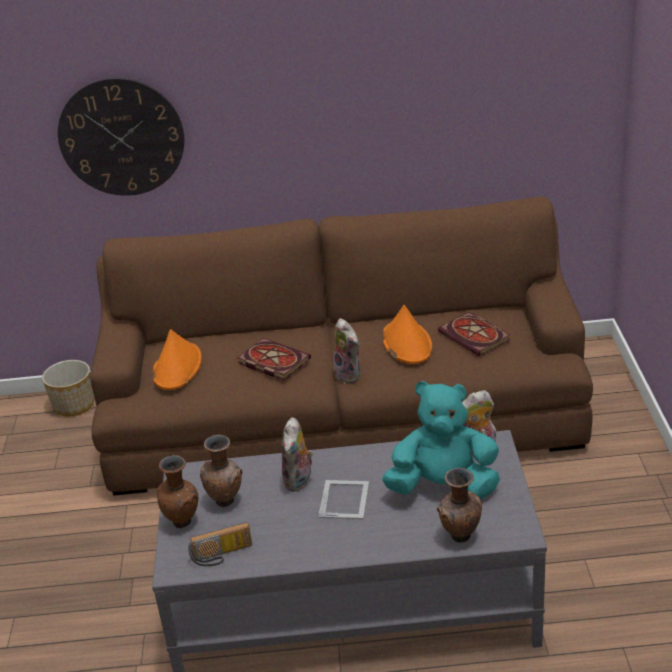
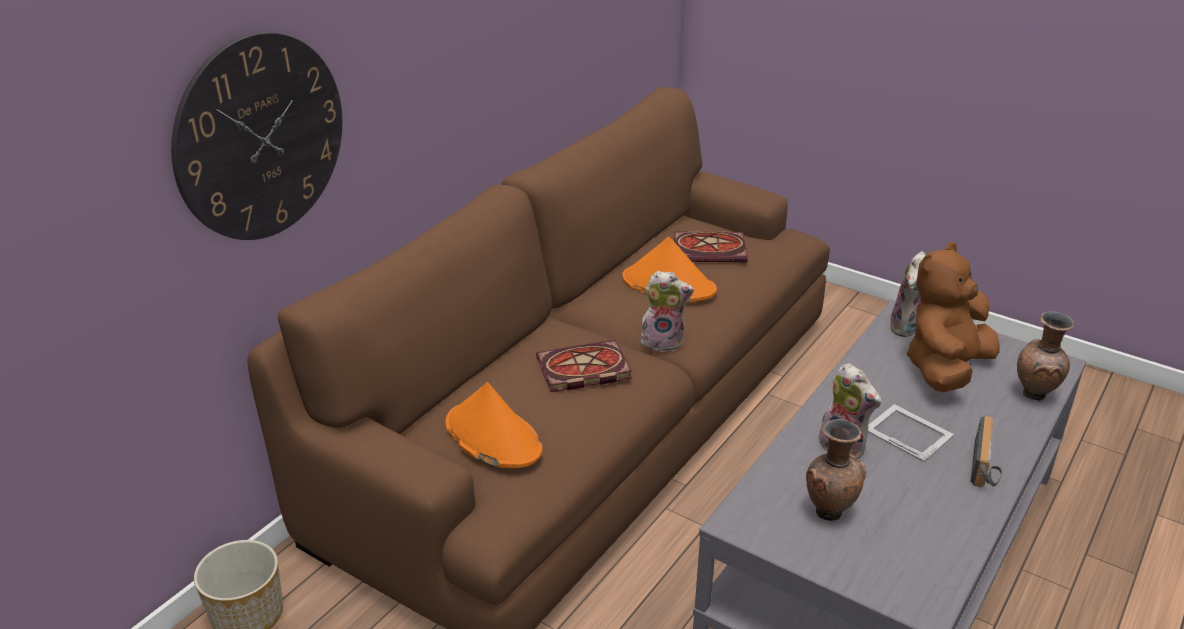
camera: 55 degrees left, 0 degrees up
brown vase [157,455,198,528] -> none
radio [188,522,252,566] -> radio moved to [971,416,1002,487]
turquoise plush toy [382,381,500,499] -> brown plush toy [906,242,999,392]

